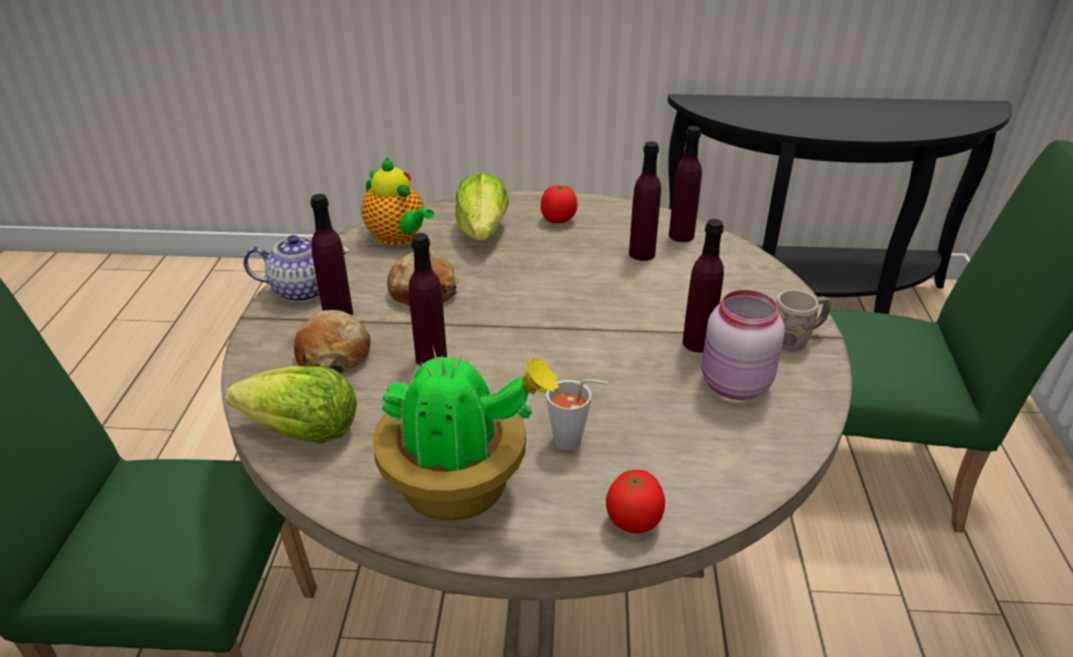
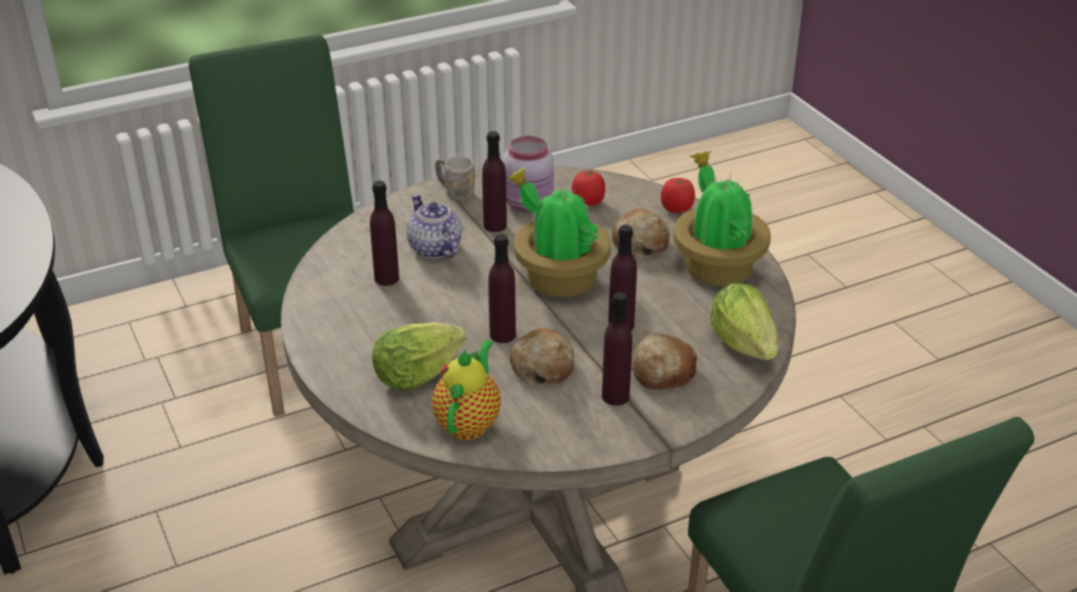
camera: 120 degrees left, 0 degrees up
teapot [244,235,351,302] -> teapot moved to [407,194,462,259]
tomato [541,185,577,223] -> tomato moved to [572,169,605,206]
grey cup [546,379,608,450] -> bread [612,209,670,258]
purple bottle [669,126,702,242] -> purple bottle moved to [488,234,516,343]
none -> potted plant [506,167,611,297]

